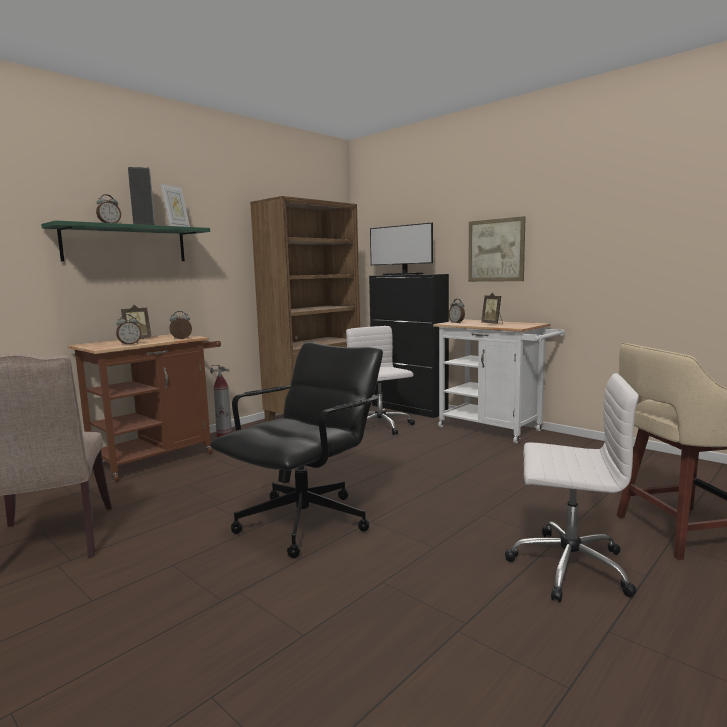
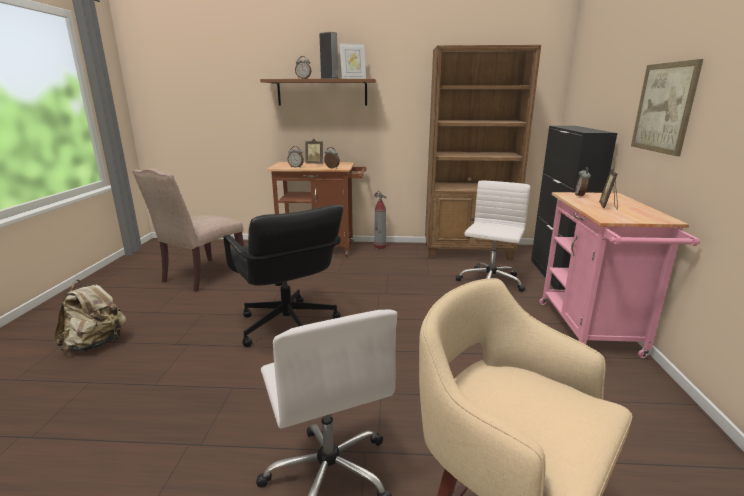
camera: 50 degrees right, 10 degrees up
green shelf [41,220,210,262] -> brown shelf [260,79,376,106]
black office chair [210,342,383,558] -> black office chair turned 60 degrees clockwise [223,205,344,347]
monitor [370,223,433,275] -> none
white cart [433,319,565,443] -> pink cart [539,192,700,358]
none -> beige backpack [54,280,126,351]

